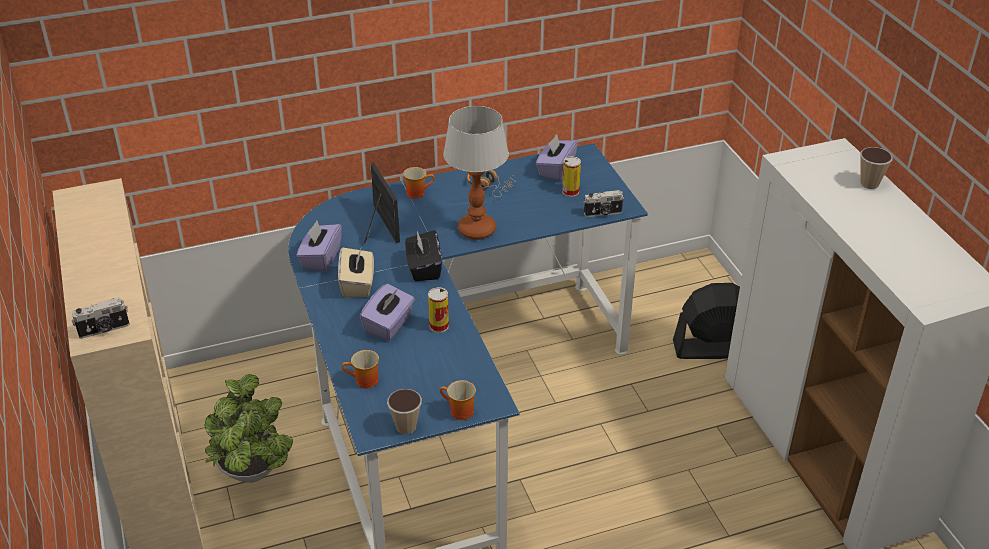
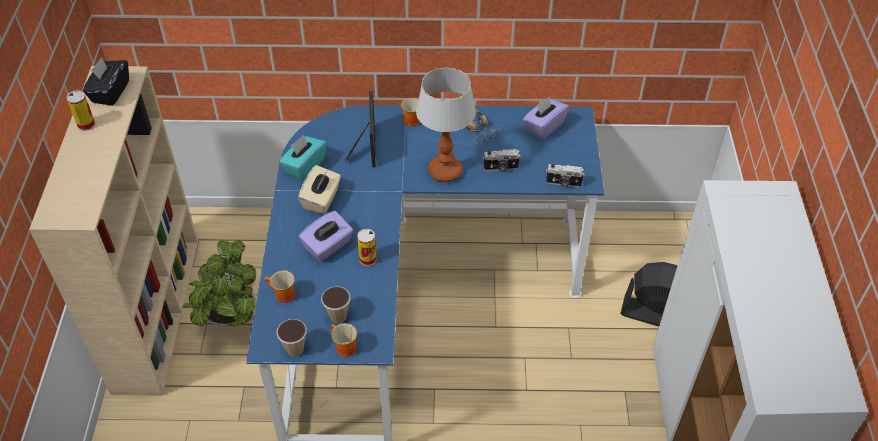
camera: 20 degrees right, 10 degrees up
camera [72,297,129,339] -> camera moved to [483,149,521,171]
purple tissue box [296,220,342,272] -> turquoise tissue box [279,135,327,180]
black tissue box [405,230,442,281] -> black tissue box moved to [83,57,129,106]
can [562,156,581,197] -> can moved to [66,90,95,131]
cup [860,147,893,189] -> cup moved to [321,286,351,323]

